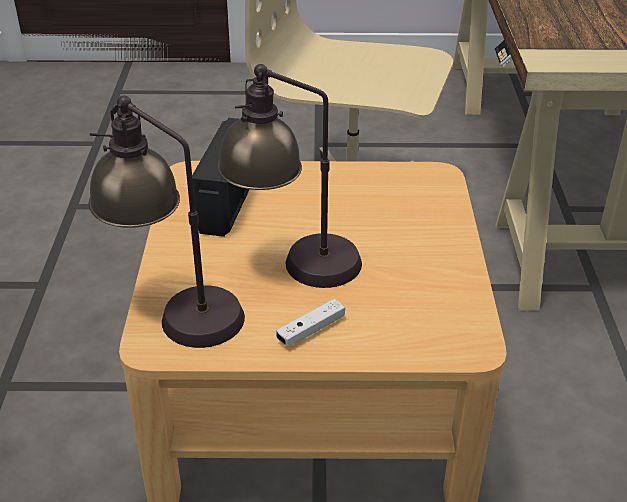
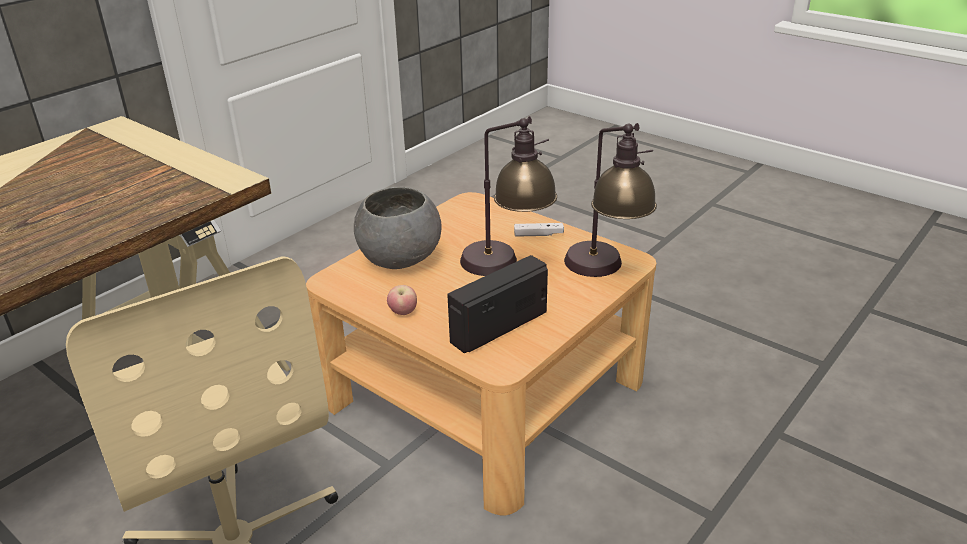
camera: 140 degrees left, 5 degrees down
none -> grey bowl [354,187,442,269]
none -> apple [387,285,417,315]

